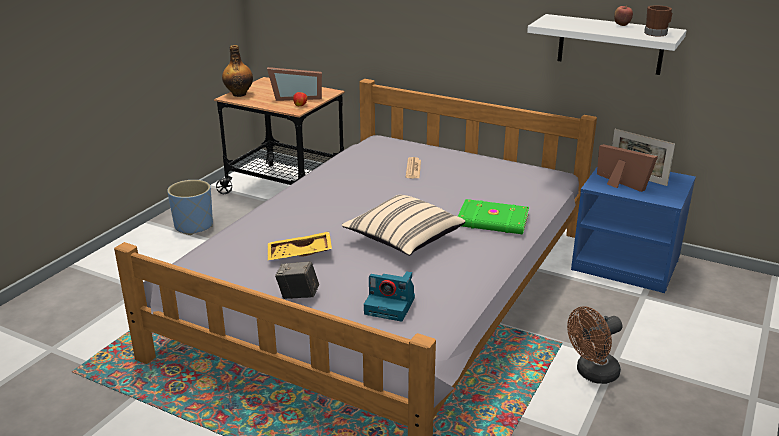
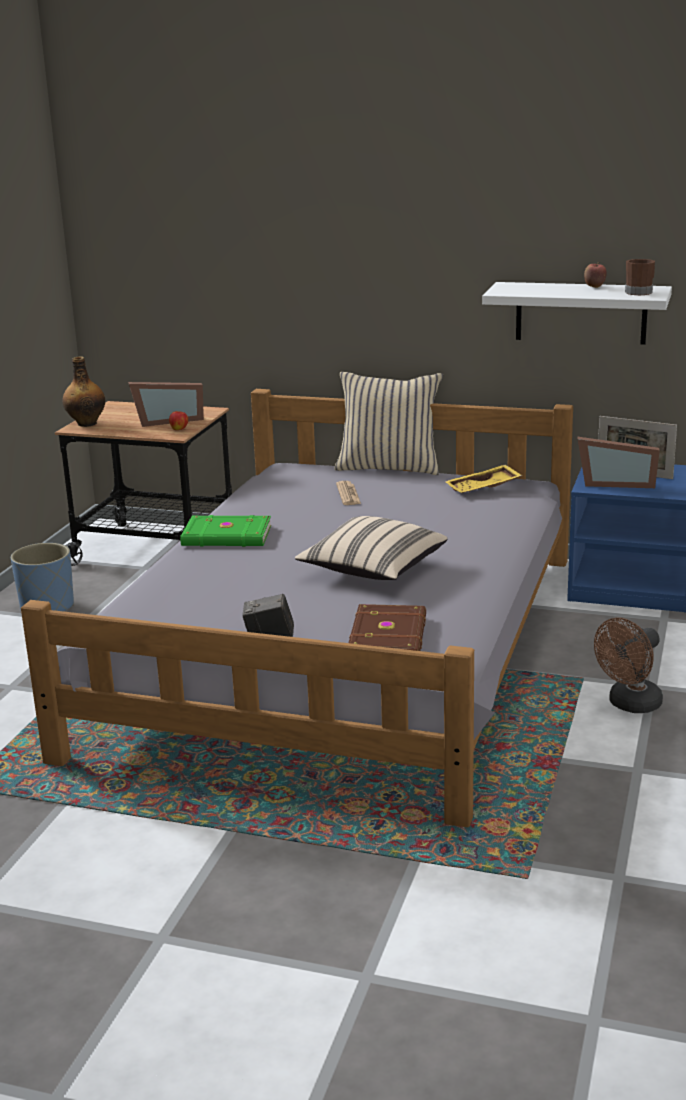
camera: 10 degrees left, 5 degrees down
yellow tray [268,232,332,260] -> yellow tray moved to [445,465,522,493]
camera [364,271,415,322] -> brown book [349,604,426,651]
green book [458,199,529,235] -> green book moved to [180,515,271,547]
picture frame [597,144,658,192] -> picture frame turned 150 degrees clockwise [578,437,660,488]
none -> beige pillow [335,372,443,475]

